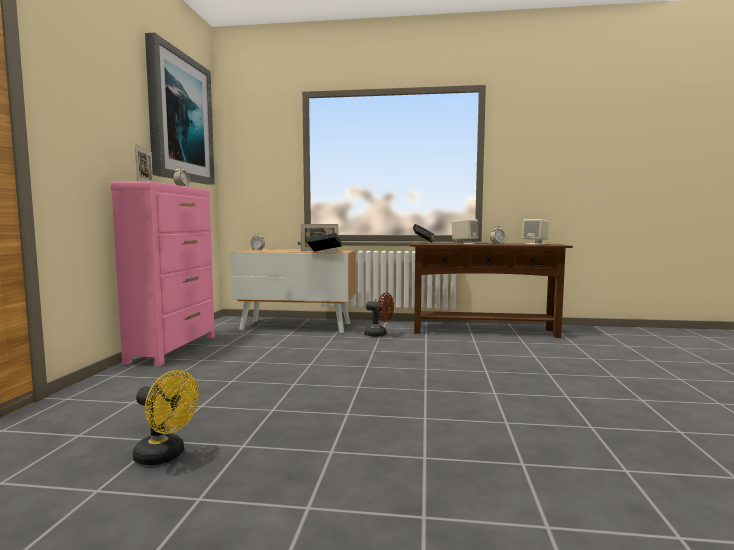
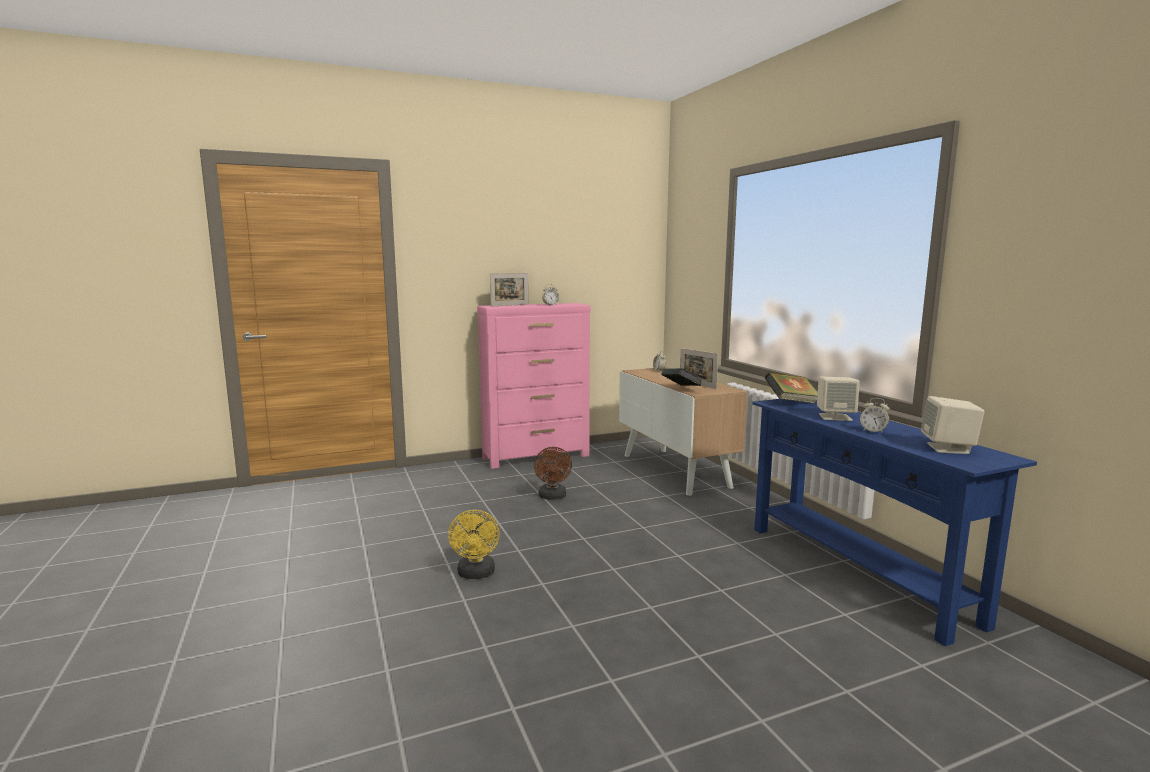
camera: 60 degrees right, 5 degrees up
yellow fan [133,370,199,466] -> yellow fan moved to [448,510,500,579]
picture [145,32,215,184] -> none
brown fan [364,293,394,337] -> brown fan moved to [534,447,572,500]
brown console table [410,243,573,338] -> blue console table [752,399,1037,646]

